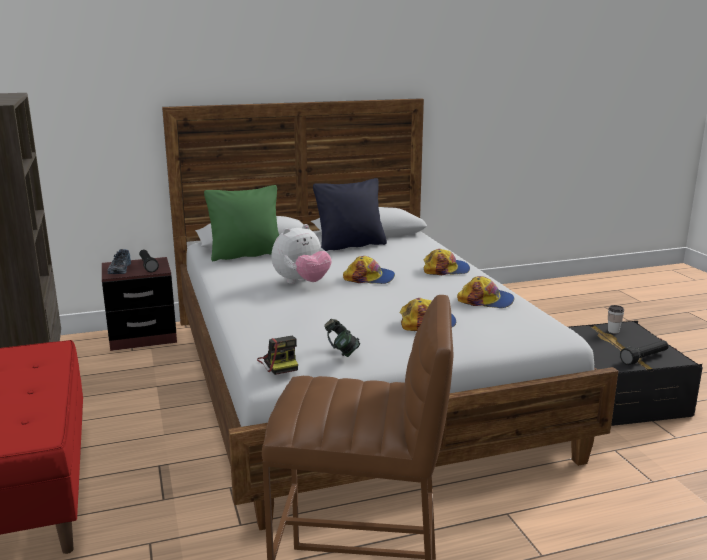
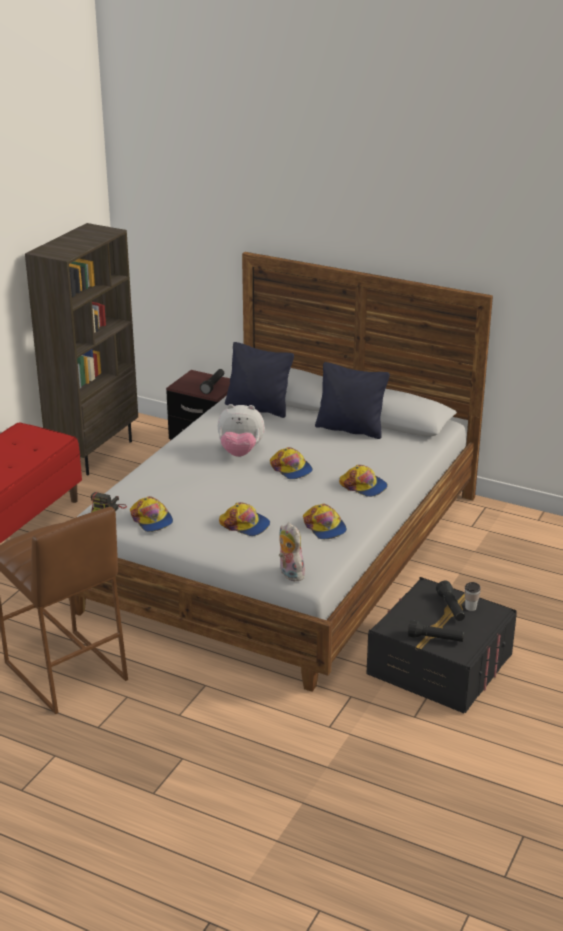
camera: 45 degrees right, 10 degrees up
shoe [108,249,131,274] -> none
green pillow [204,185,279,261] -> black pillow [225,342,294,418]
headphones [324,319,360,357] -> cap [130,496,173,532]
none -> plush toy [279,523,305,581]
none -> black flashlight [436,581,465,621]

